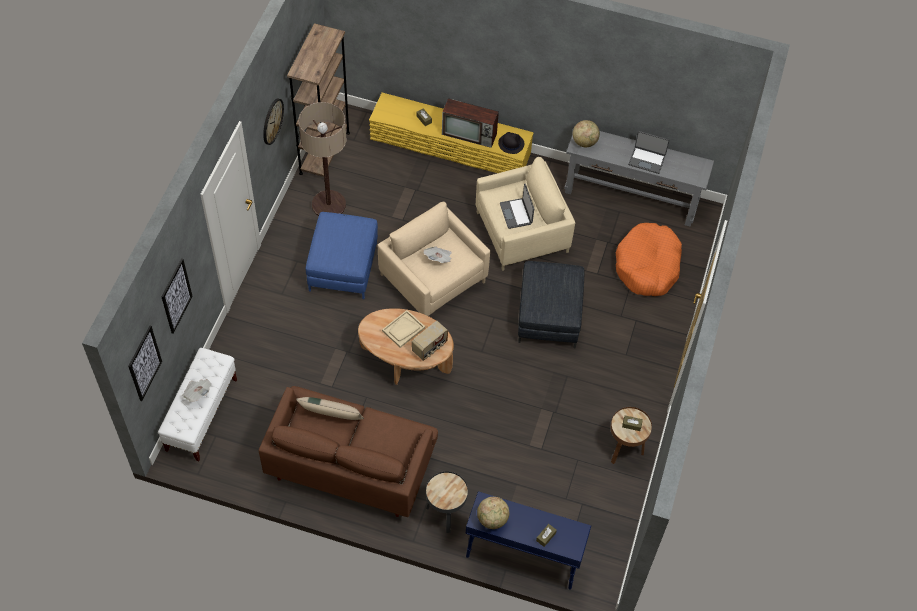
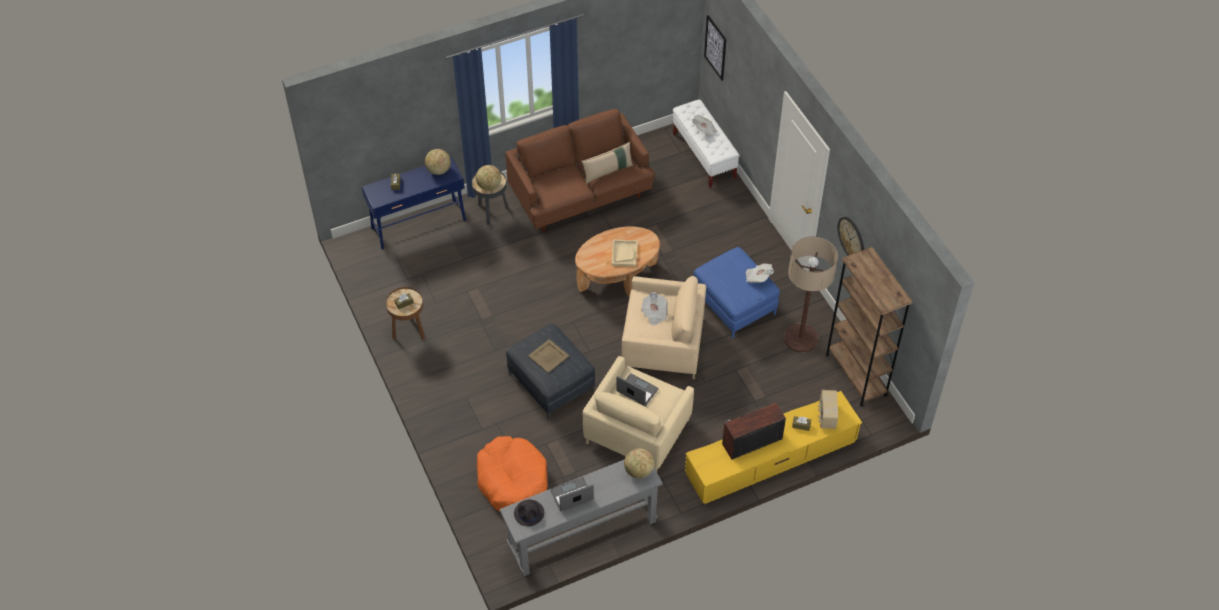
camera: 140 degrees right, 5 degrees down
picture [161,258,192,334] -> none
radio [412,321,448,361] -> radio moved to [818,390,838,429]
black hat [498,132,524,154] -> black hat moved to [514,500,544,526]
none -> globe [476,165,501,191]
none -> beige tray [528,339,569,373]
none -> newspaper [746,263,774,283]

